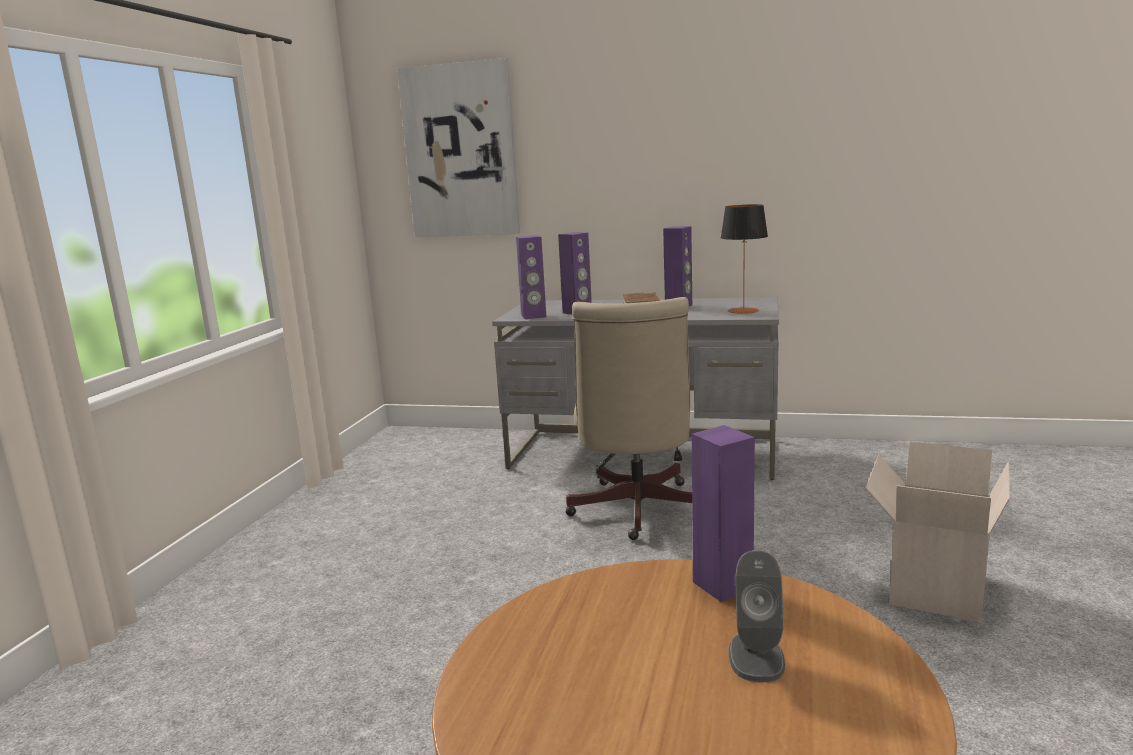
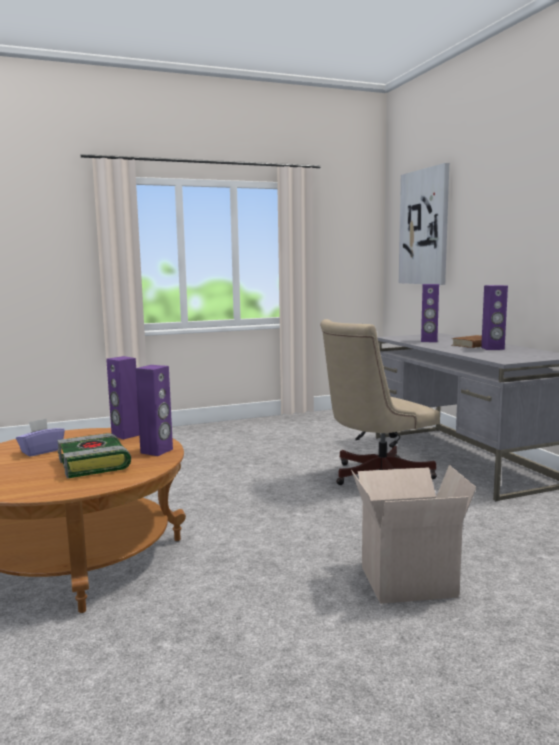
camera: 55 degrees right, 5 degrees down
purple speaker [516,235,546,319] -> purple speaker moved to [106,356,139,439]
table lamp [721,204,768,314] -> none
grey speaker [729,550,785,682] -> book [57,433,131,478]
none -> purple tissue box [16,419,65,457]

